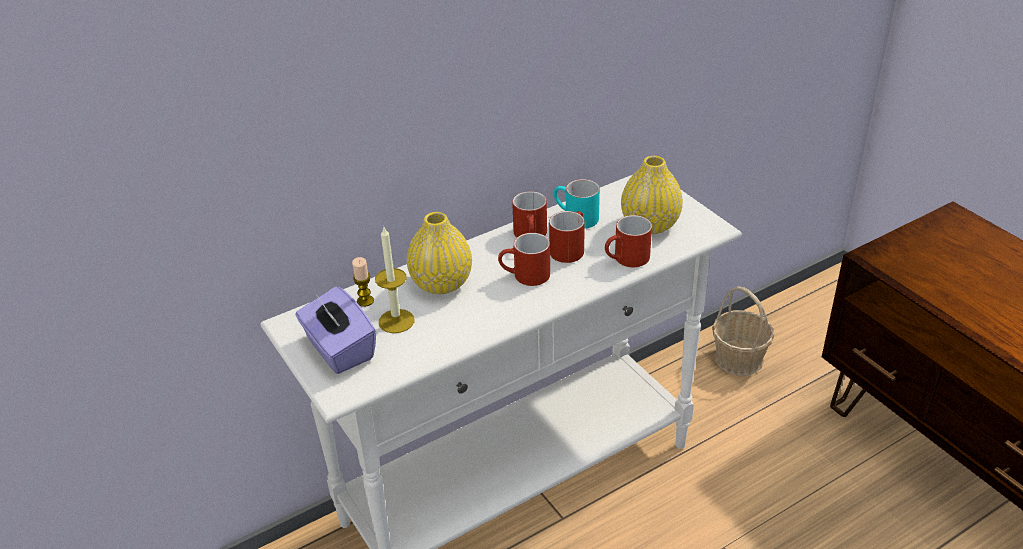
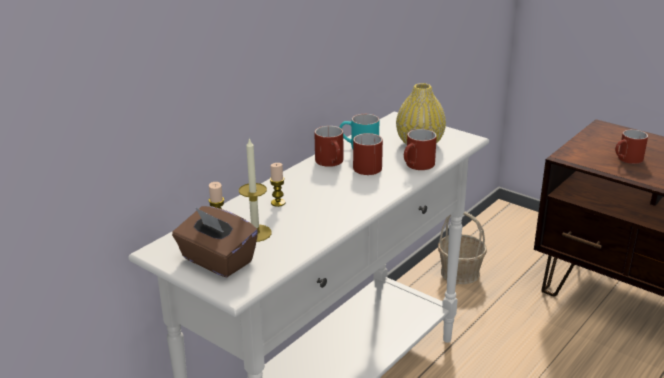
camera: 20 degrees left, 10 degrees down
purple tissue box [295,286,376,374] -> brown tissue box [172,206,258,277]
yellow vase [407,212,472,294] -> candle [270,163,286,207]
red mug [498,233,550,286] -> red mug moved to [615,129,648,164]

